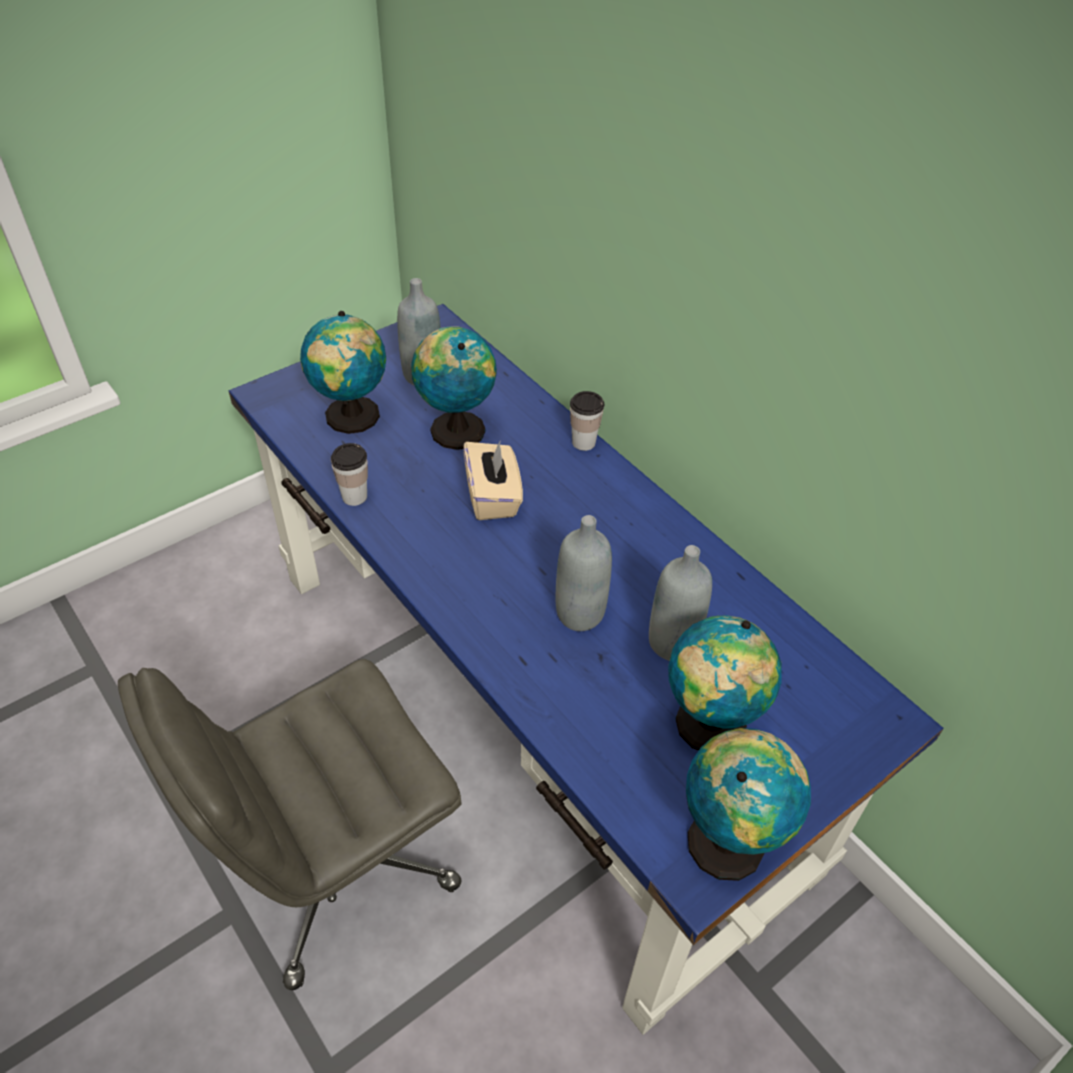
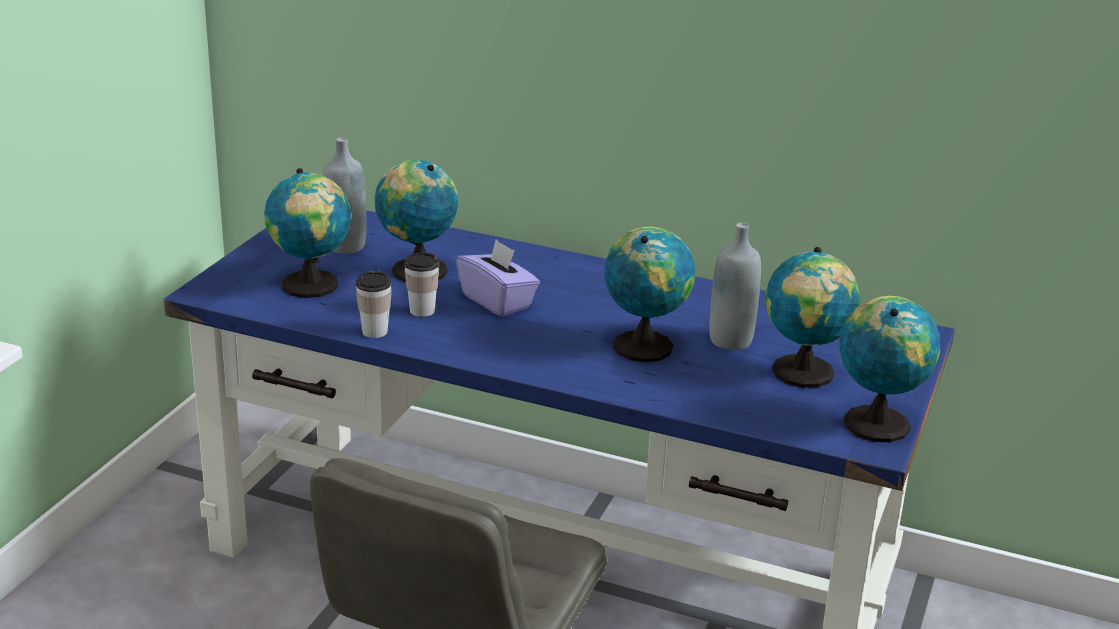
camera: 30 degrees left, 20 degrees down
beige tissue box [463,441,523,520] -> purple tissue box [456,239,540,317]
grey bottle [556,515,612,631] -> globe [604,226,695,362]
cup [570,391,604,451] -> cup moved to [404,253,440,317]

